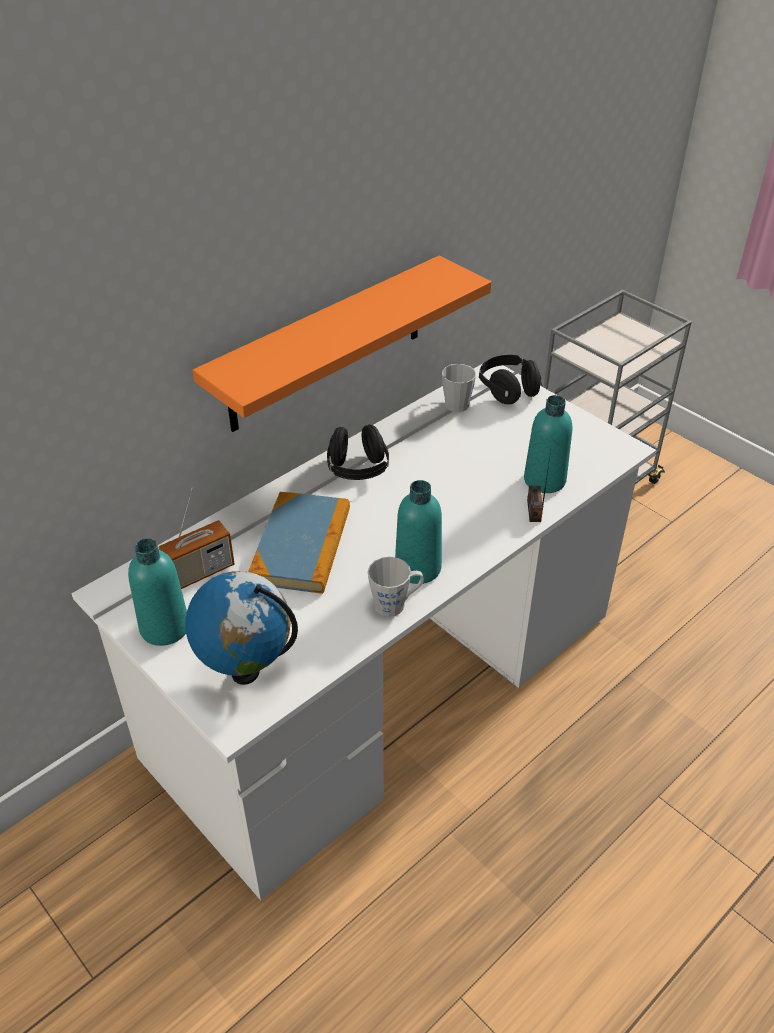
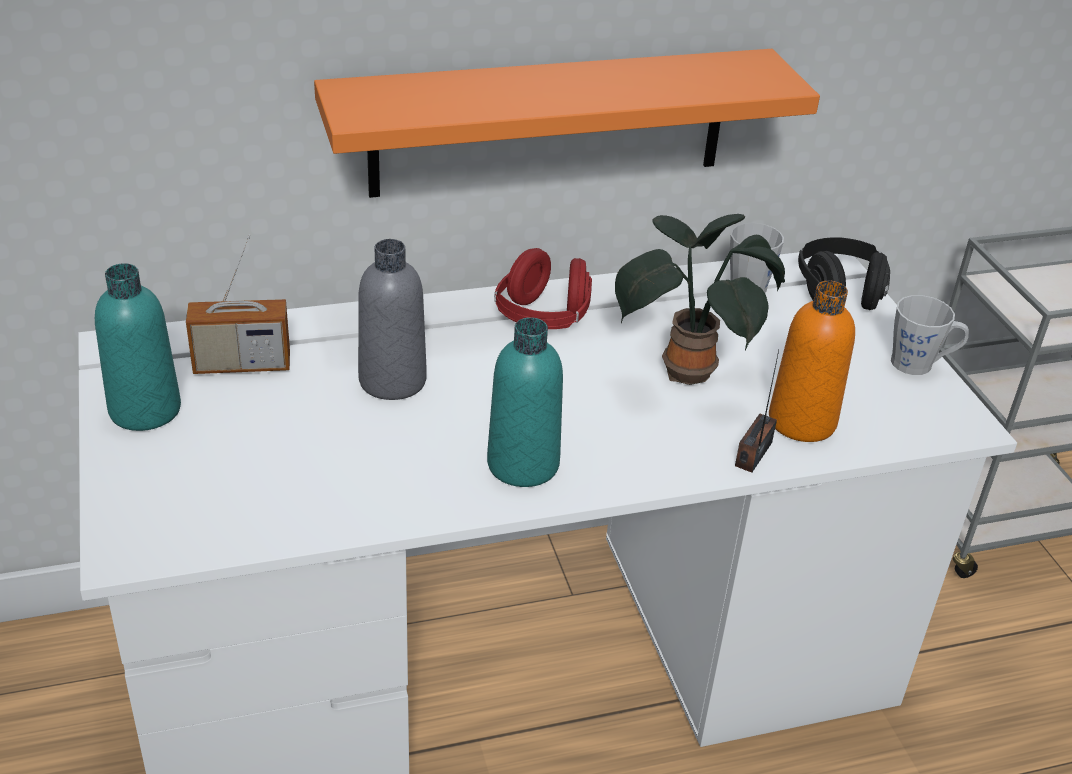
camera: 25 degrees right, 5 degrees down
globe [185,571,298,685] -> none
book [248,492,350,594] -> grey bottle [358,239,427,400]
black headphones [327,424,389,480] -> red headphones [494,248,592,329]
grey mug [368,557,424,617] -> grey mug moved to [891,295,969,375]
turquoise bottle [524,395,572,493] -> orange bottle [769,280,855,442]
none -> potted plant [615,214,785,385]

